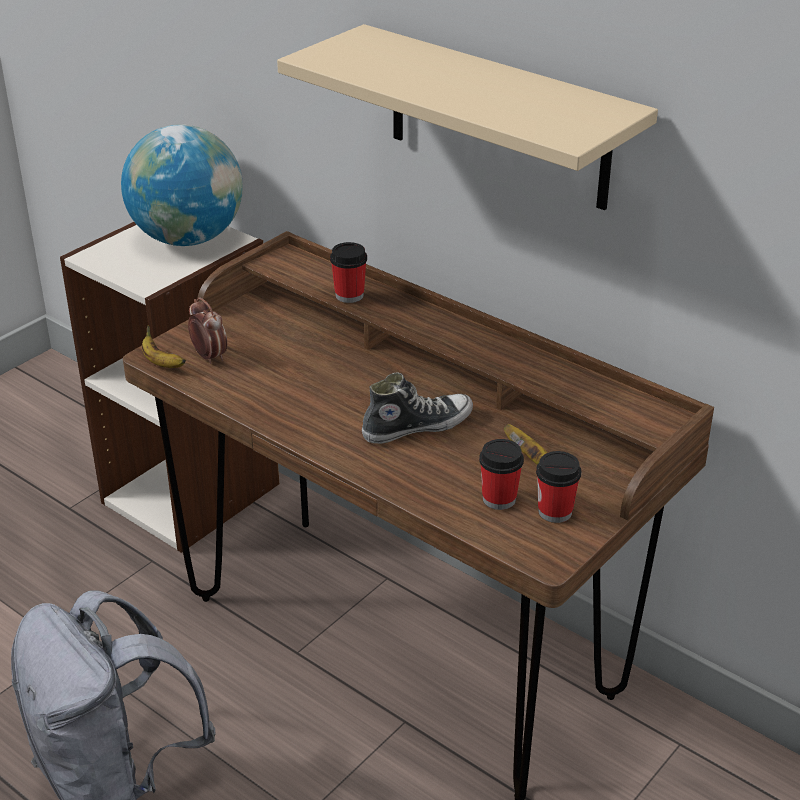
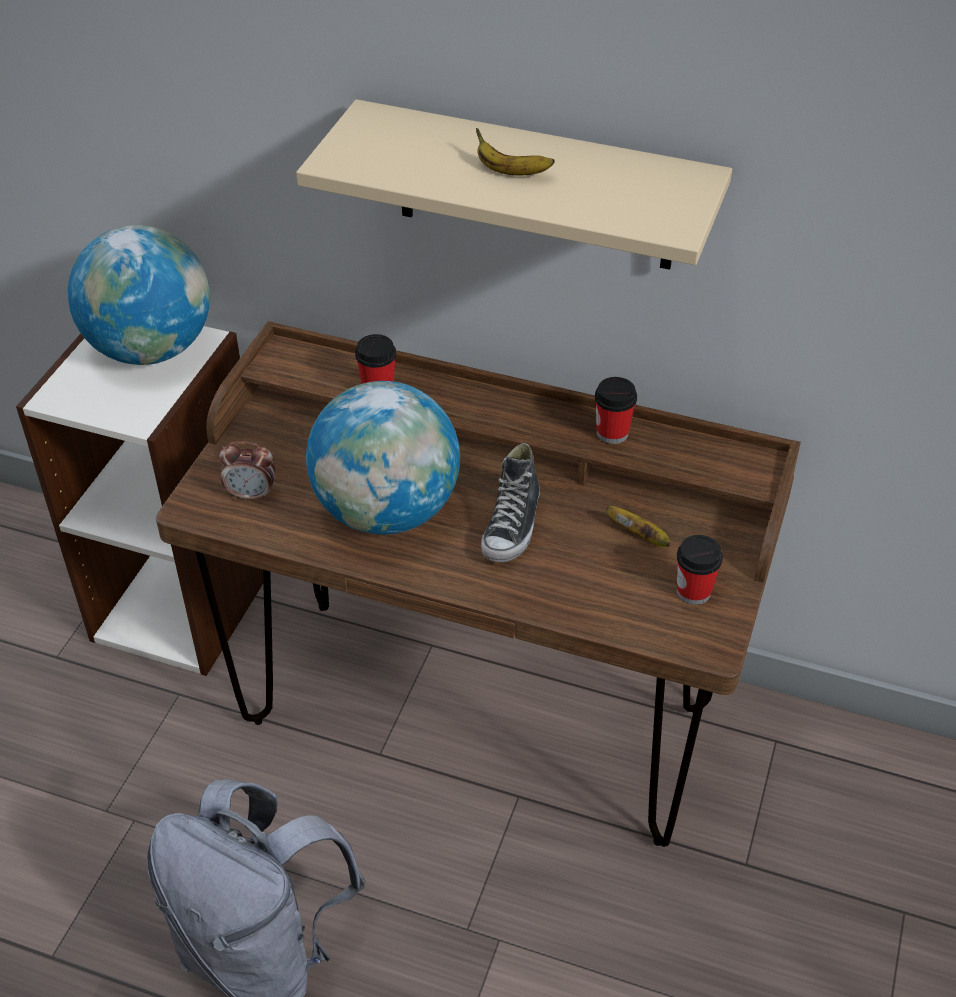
camera: 20 degrees left, 10 degrees up
banana [142,325,186,368] -> banana moved to [476,128,555,176]
alarm clock [188,297,227,364] -> alarm clock turned 150 degrees clockwise [220,441,275,501]
shoe [362,372,473,444] -> shoe turned 150 degrees clockwise [481,443,540,562]
cup [479,439,524,510] -> cup moved to [595,377,637,444]
none -> globe [306,381,460,535]

